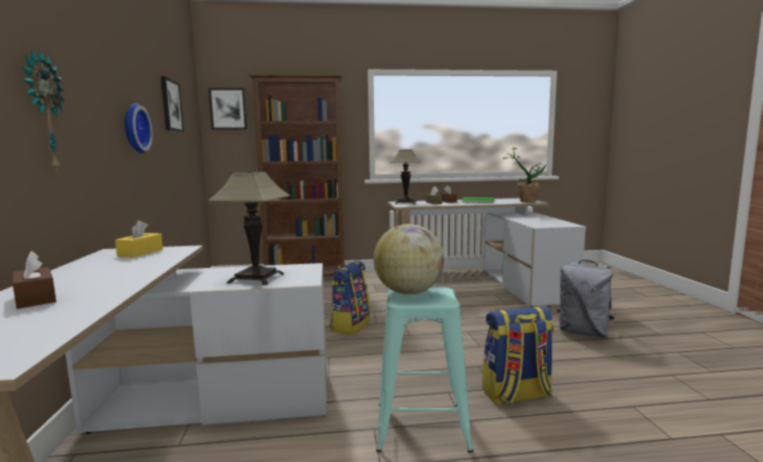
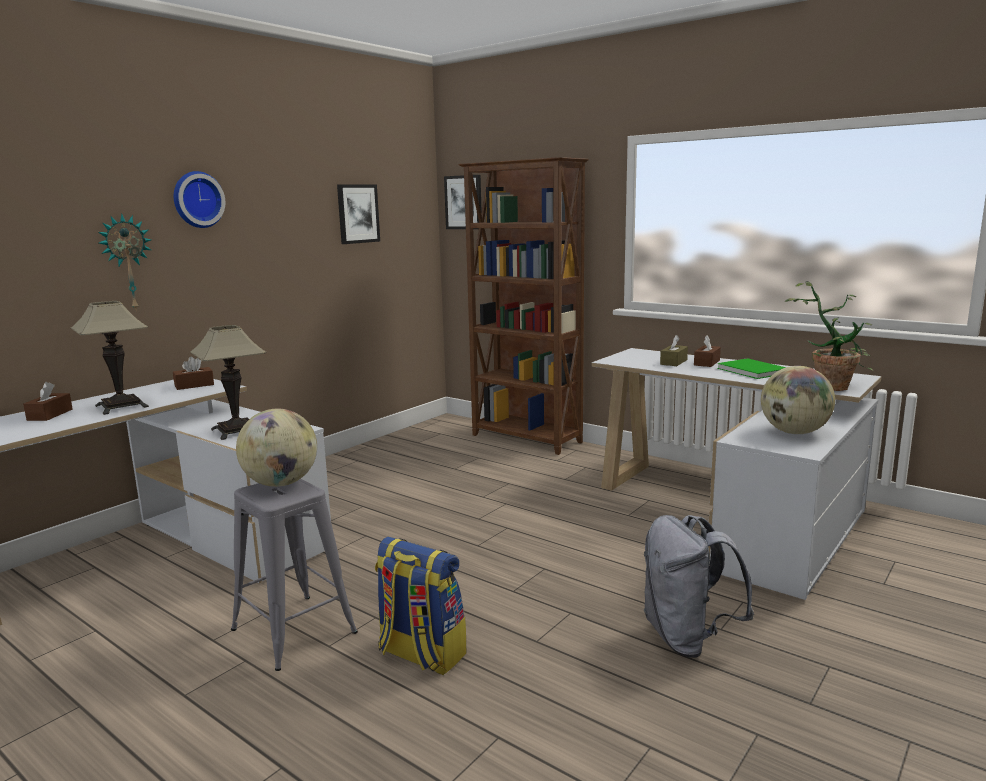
camera: 45 degrees right, 5 degrees up
yellow tissue box [115,220,163,258] -> brown tissue box [173,357,214,390]
wall clock [125,103,153,153] -> wall clock moved to [174,171,225,228]
backpack [330,261,370,335] -> none
turquoise stool [376,287,473,453] -> grey stool [231,479,358,671]
table lamp [389,149,421,204] -> table lamp moved to [71,301,149,415]
none -> globe [761,366,835,434]

